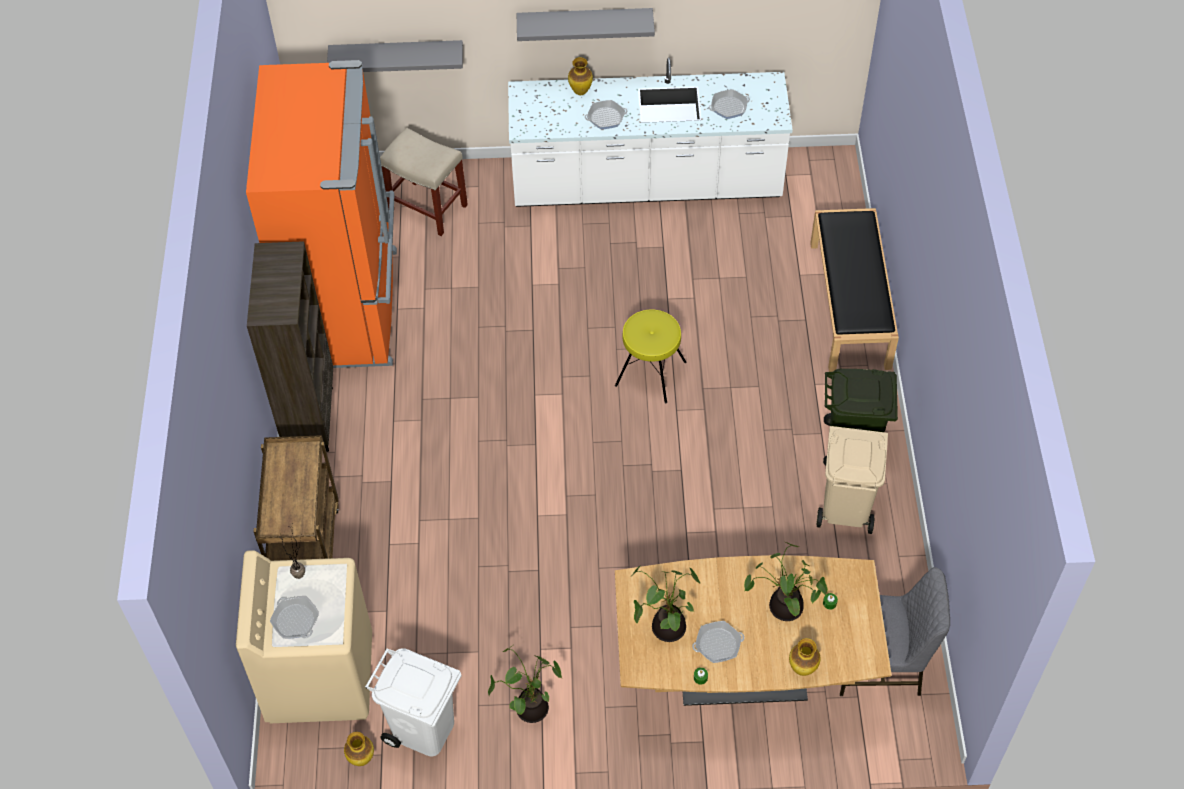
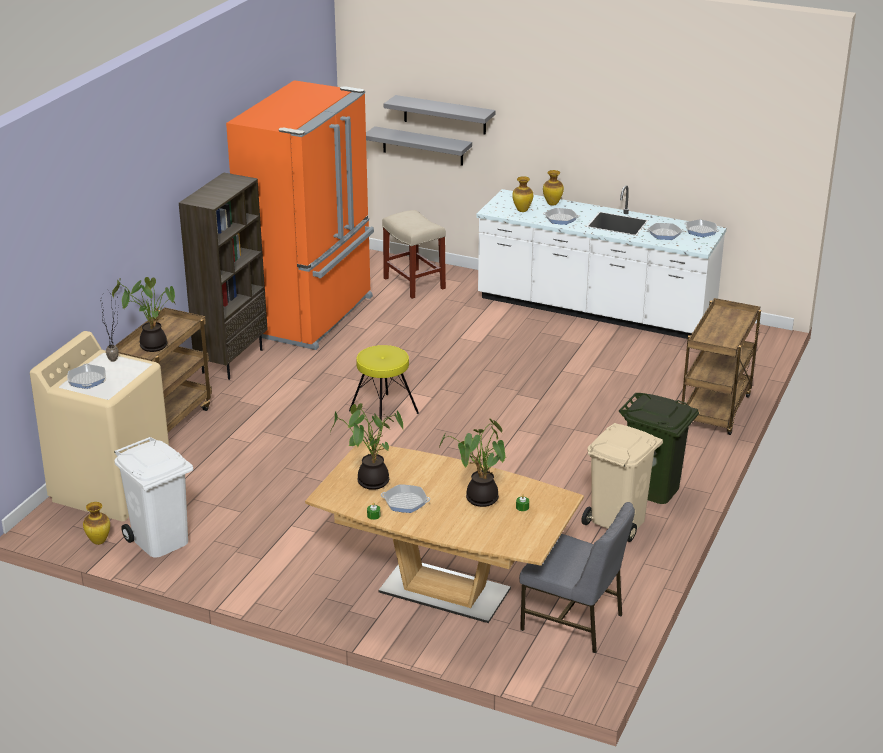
camera: 25 degrees right, 25 degrees down
potted plant [488,645,562,723] -> potted plant moved to [112,277,175,352]
grey shelf [517,8,655,41] -> grey shelf moved to [384,95,496,135]
yellow stool [615,310,686,403] -> yellow stool moved to [349,345,419,430]
vase [789,638,821,676] -> vase moved to [512,176,533,212]
black bench [810,208,899,372] -> brown cart [682,298,761,435]
none -> frying pan [684,219,719,237]

